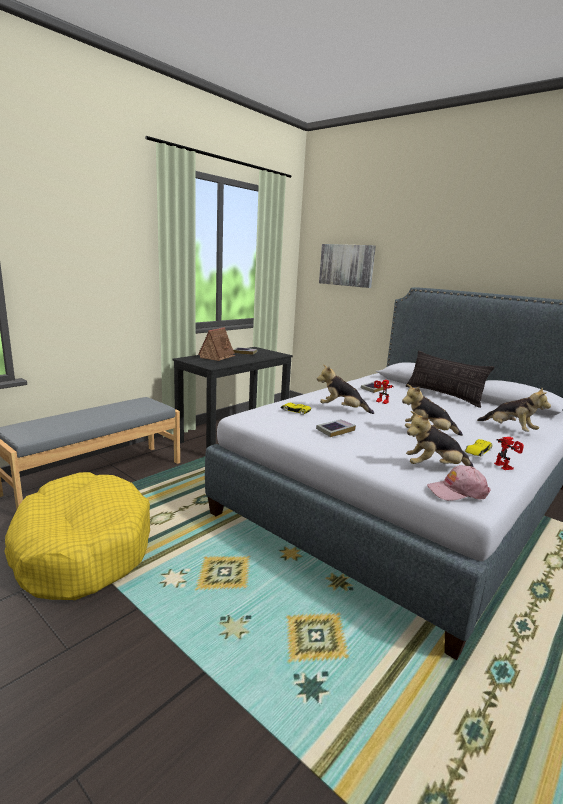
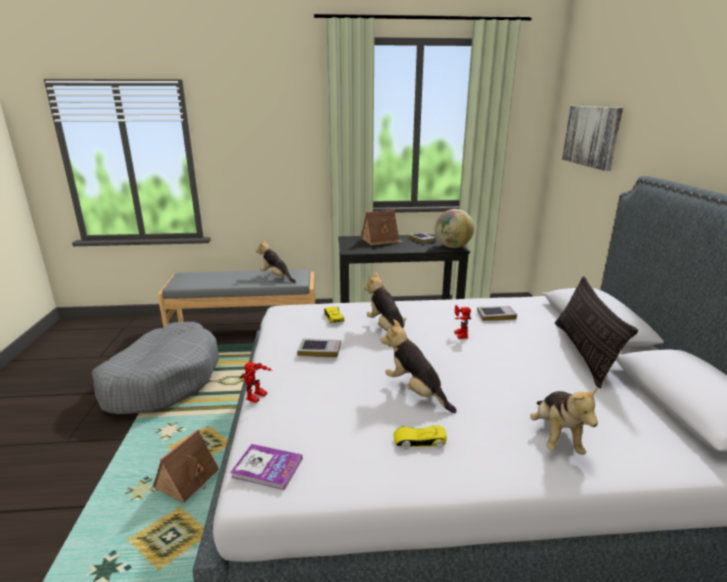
camera: 45 degrees right, 5 degrees up
yellow dog bed [4,472,150,600] -> grey dog bed [92,322,219,414]
plush toy [406,411,474,467] -> plush toy moved to [256,240,296,283]
pink cap [427,465,491,501] -> book [230,444,302,490]
toy robot [494,437,524,470] -> toy robot moved to [240,362,272,403]
none -> toy house [153,429,219,503]
none -> globe [435,209,474,248]

